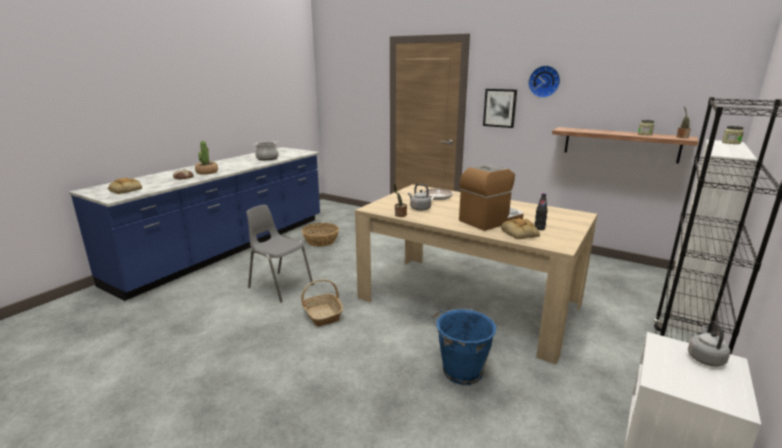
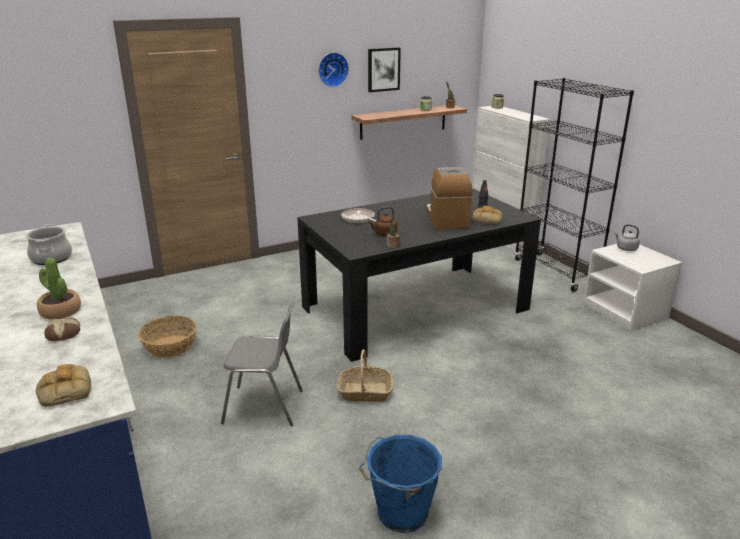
camera: 60 degrees left, 5 degrees up
grey chair [246,205,313,302] -> grey chair turned 150 degrees counterclockwise [221,302,303,426]
beige dining table [355,184,597,364] -> black dining table [297,188,541,362]
grey kettle [408,184,431,211] -> brown kettle [368,207,397,236]
blue bucket [432,308,496,385] -> blue bucket moved to [359,435,442,533]
picture [483,89,517,128] -> picture moved to [368,47,401,92]

